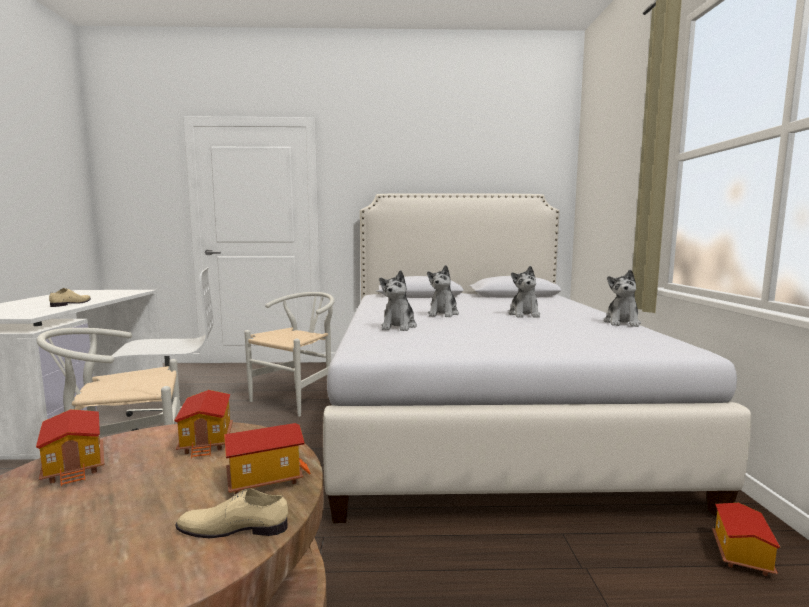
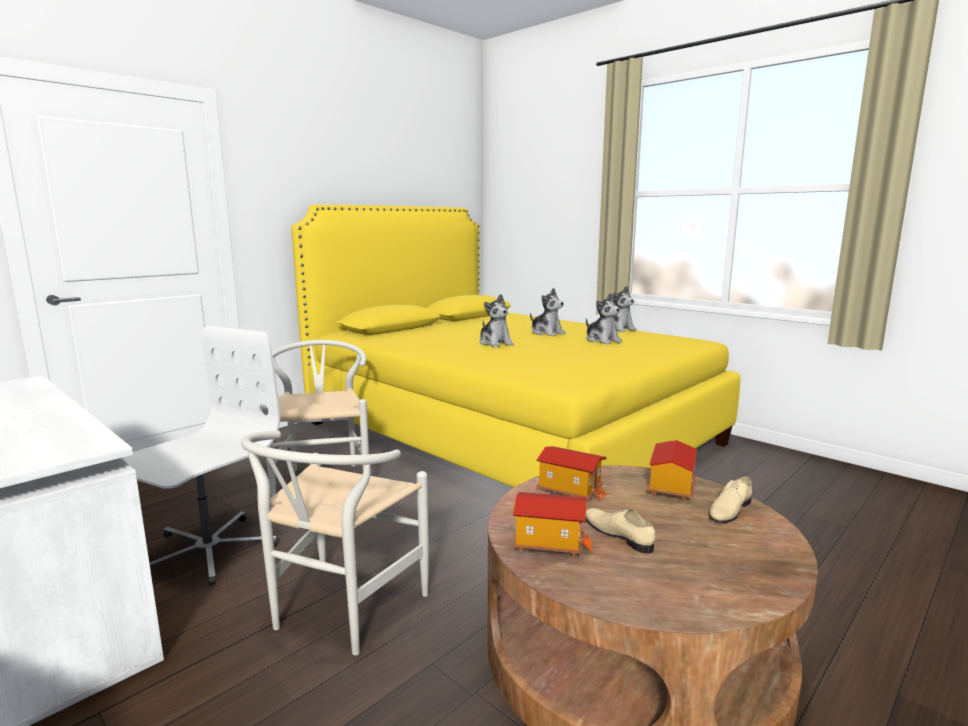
camera: 45 degrees left, 5 degrees up
beige shoe [49,288,91,307] -> beige shoe moved to [586,508,655,554]
white bed [323,193,751,523] -> yellow bed [291,205,740,488]
plush toy [379,270,417,331] -> plush toy moved to [586,293,622,344]
toy house [712,503,780,576] -> none

